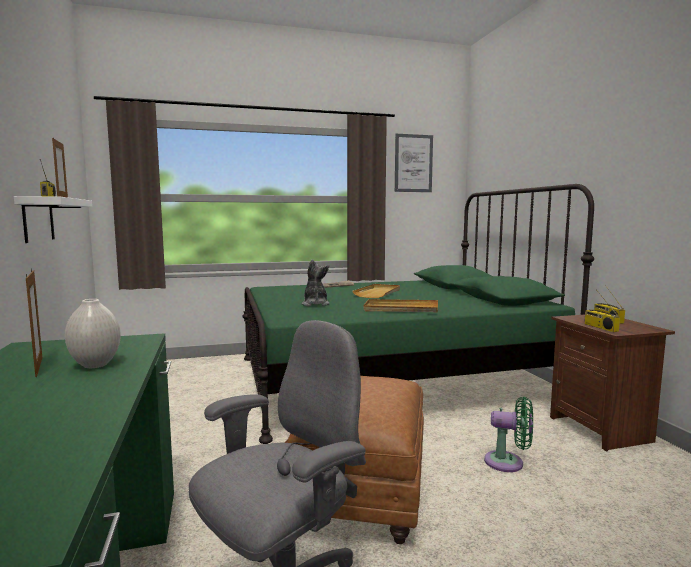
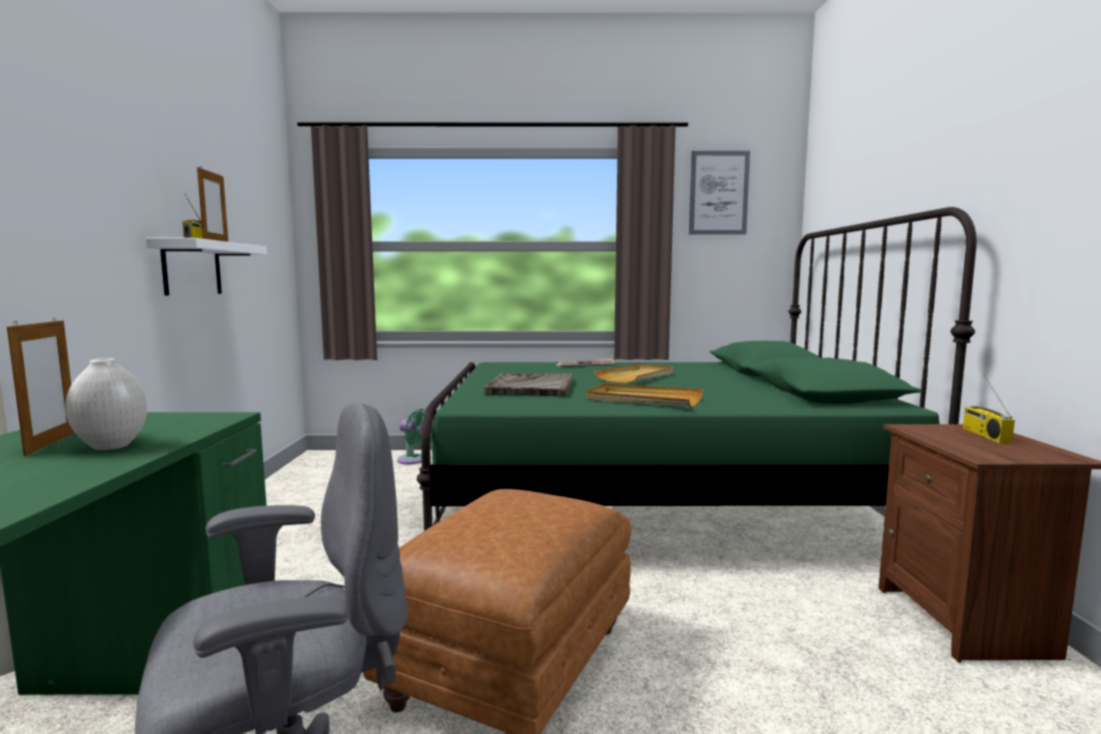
camera: 15 degrees right, 0 degrees up
plush toy [301,259,329,306] -> grey tray [484,373,573,396]
green fan [484,397,533,472] -> green fan moved to [397,409,433,465]
radio [584,289,620,332] -> none

